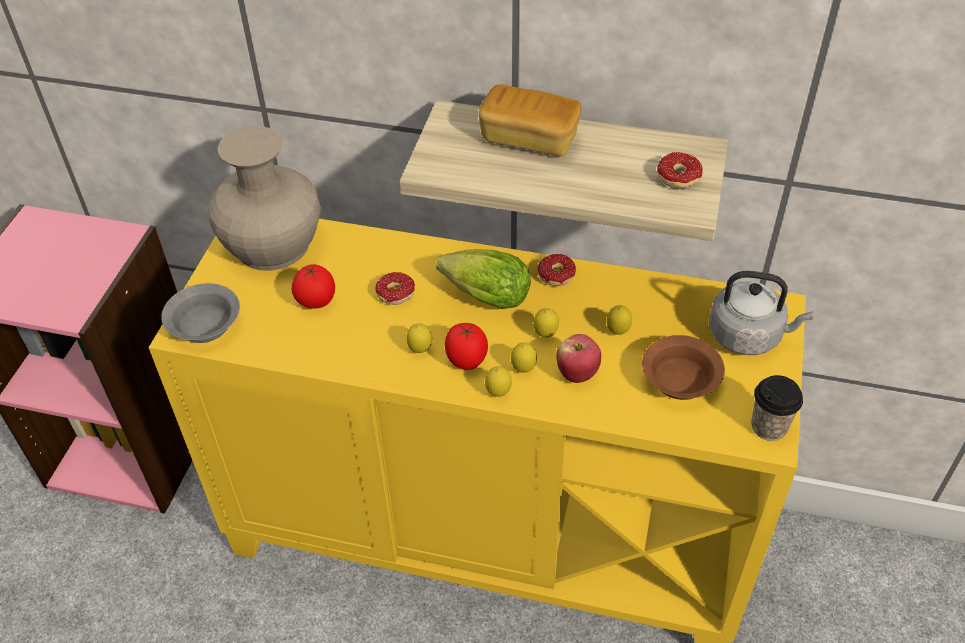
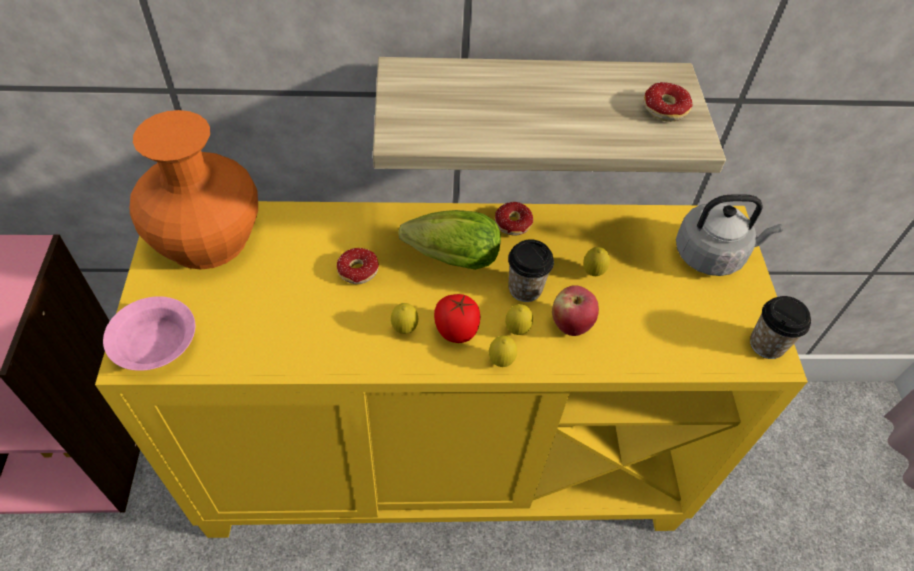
camera: 20 degrees left, 5 degrees up
grey bowl [161,283,240,343] -> pink bowl [103,296,195,371]
beige vase [208,126,321,271] -> orange vase [130,110,258,270]
tomato [292,263,335,309] -> none
bread [478,84,581,157] -> none
lemon [534,308,559,338] -> cup [508,239,554,302]
brown bowl [642,335,725,400] -> none

